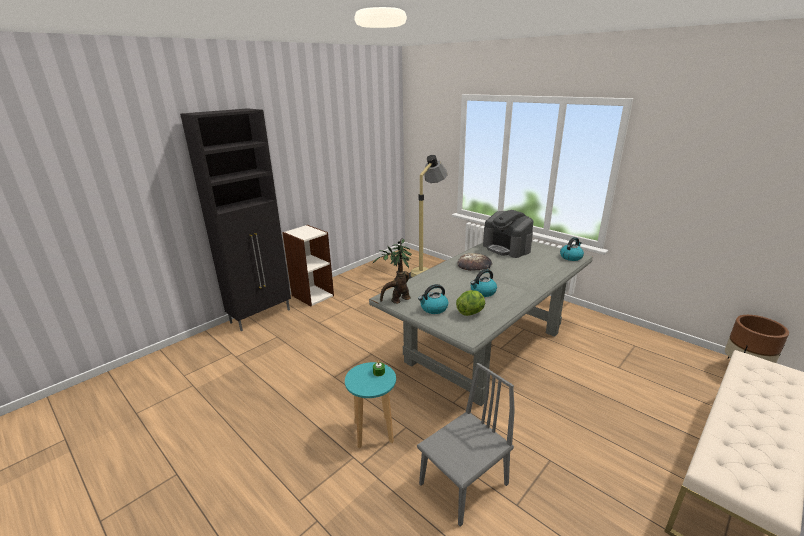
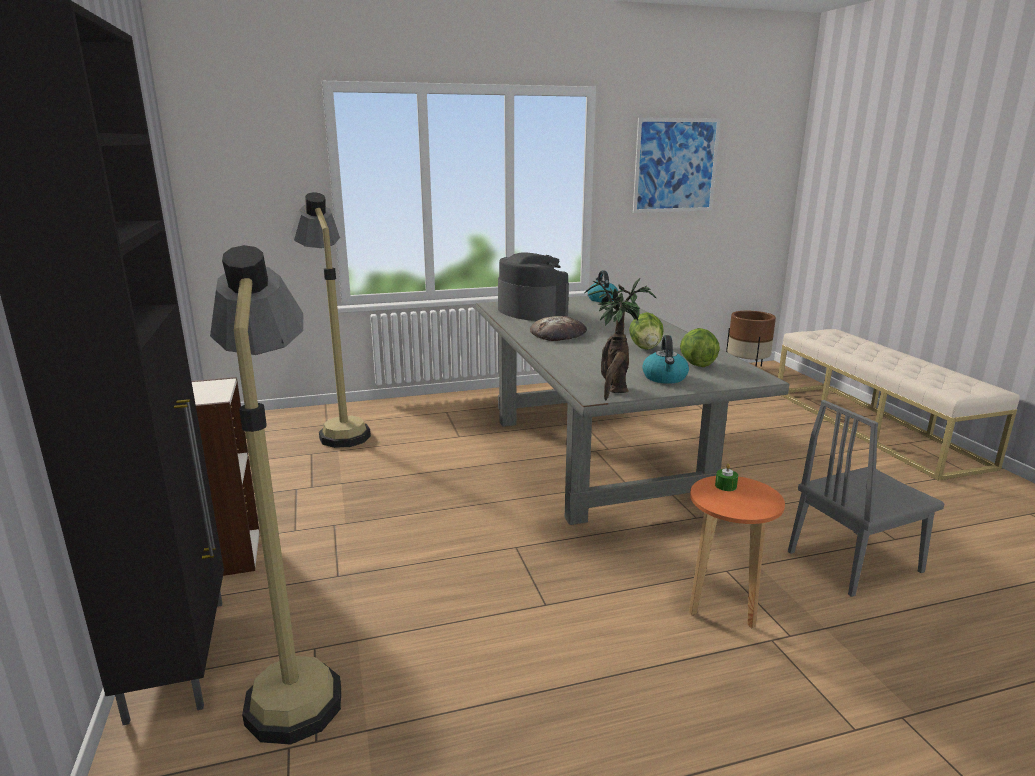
camera: 60 degrees left, 5 degrees down
turquoise stool [345,362,396,449] -> orange stool [689,476,785,629]
grey chair [417,363,515,527] -> grey chair turned 105 degrees counterclockwise [788,400,944,597]
kettle [471,269,497,297] -> lettuce [629,312,664,350]
coffee machine [483,210,533,258] -> coffee machine turned 120 degrees counterclockwise [498,252,569,321]
none -> floor lamp [210,245,341,745]
none -> picture [633,118,721,213]

